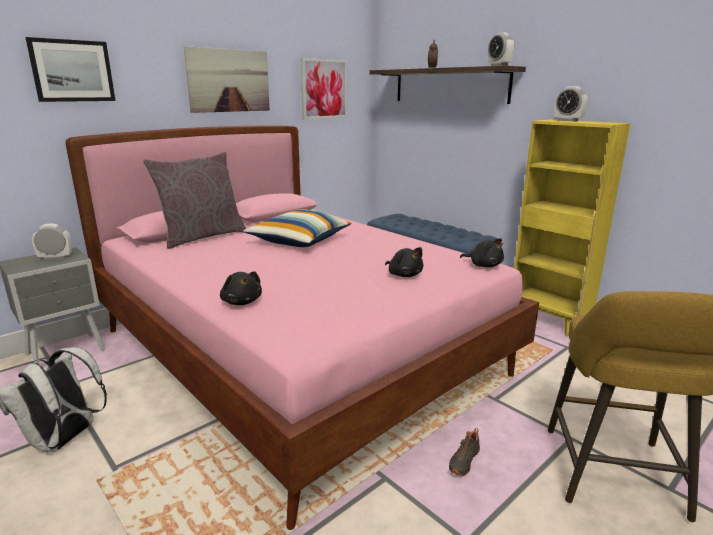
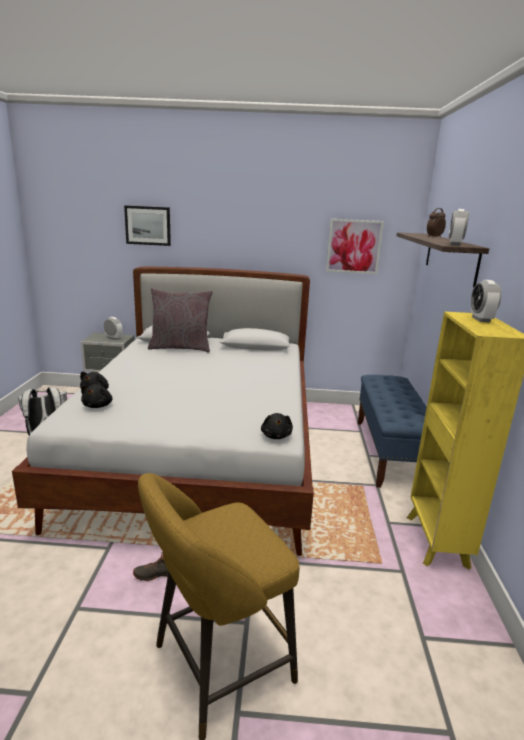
camera: 45 degrees right, 0 degrees up
pink bed [65,125,539,530] -> white bed [12,267,314,556]
picture [184,46,270,113] -> none
pillow [243,209,351,247] -> none
black plush toy [385,247,423,277] -> black plush toy moved to [81,384,112,408]

